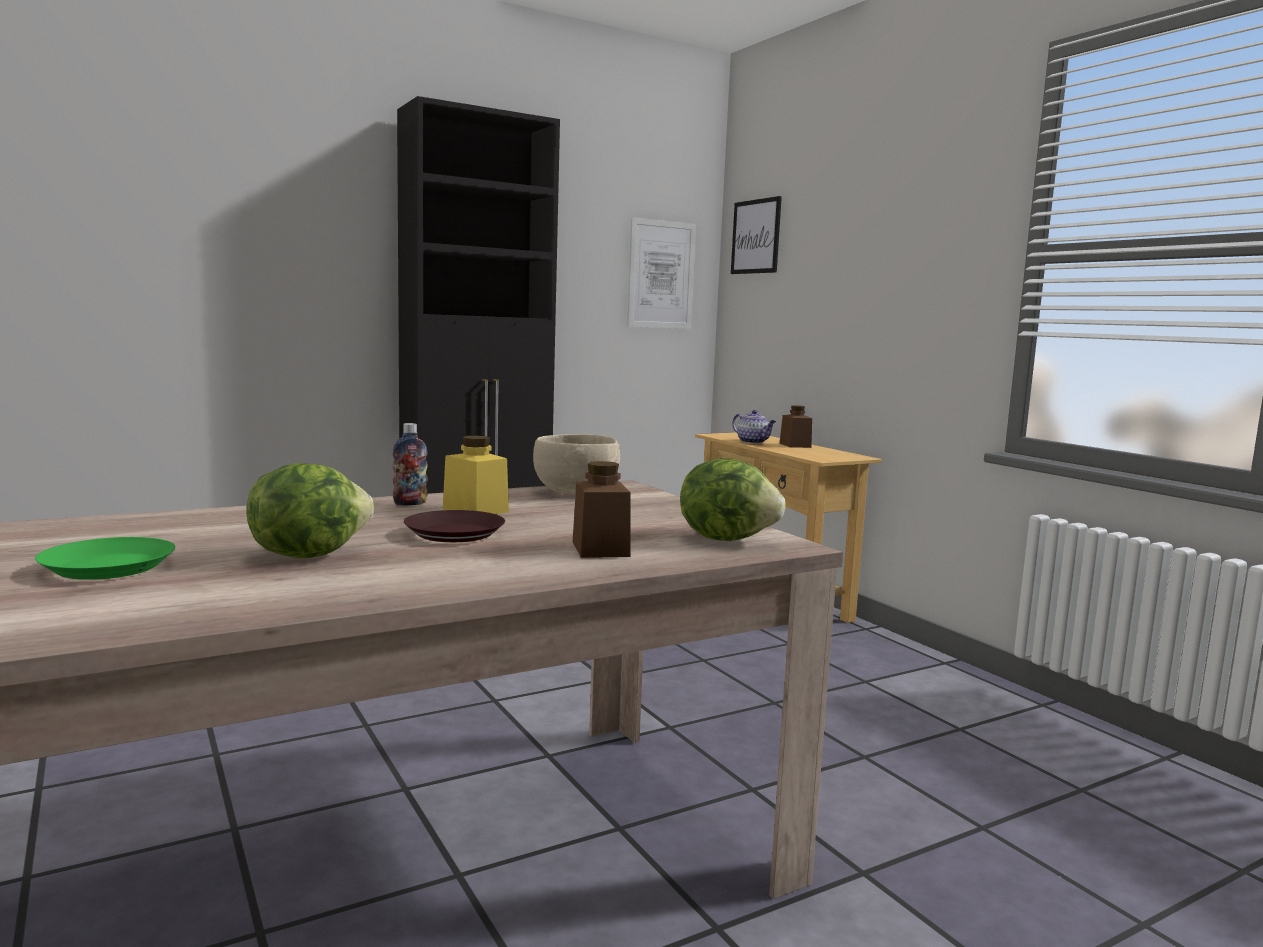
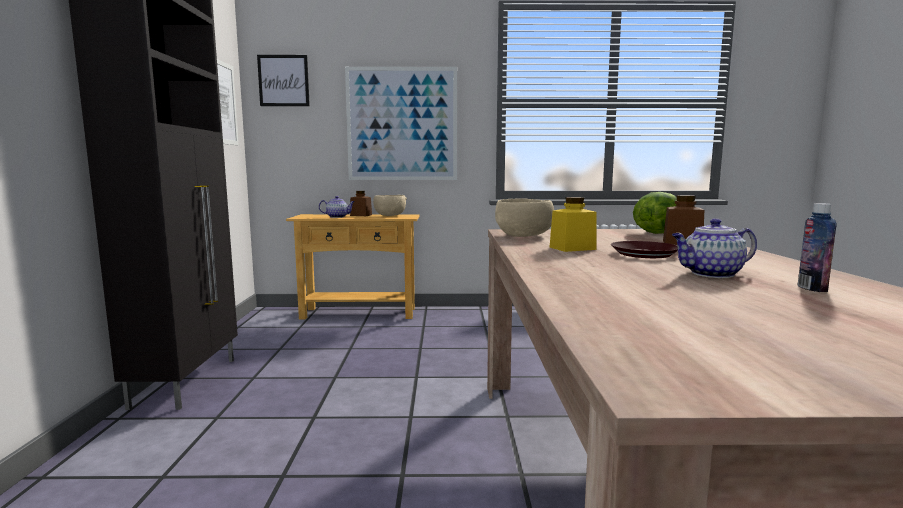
camera: 60 degrees left, 0 degrees up
green plate [35,537,175,580] -> none
lettuce [246,463,374,558] -> teapot [672,218,757,278]
bottle [392,423,428,505] -> bottle moved to [797,203,836,292]
none -> picture [345,67,457,180]
none -> beige bowl [373,195,407,216]

